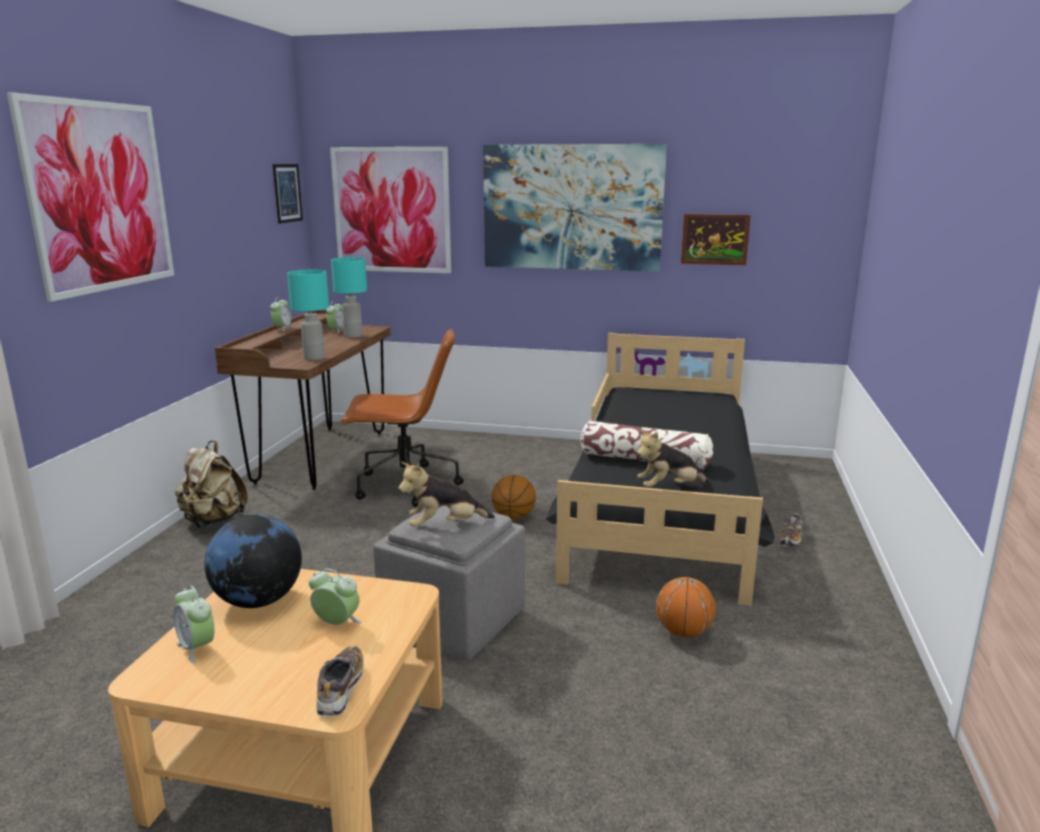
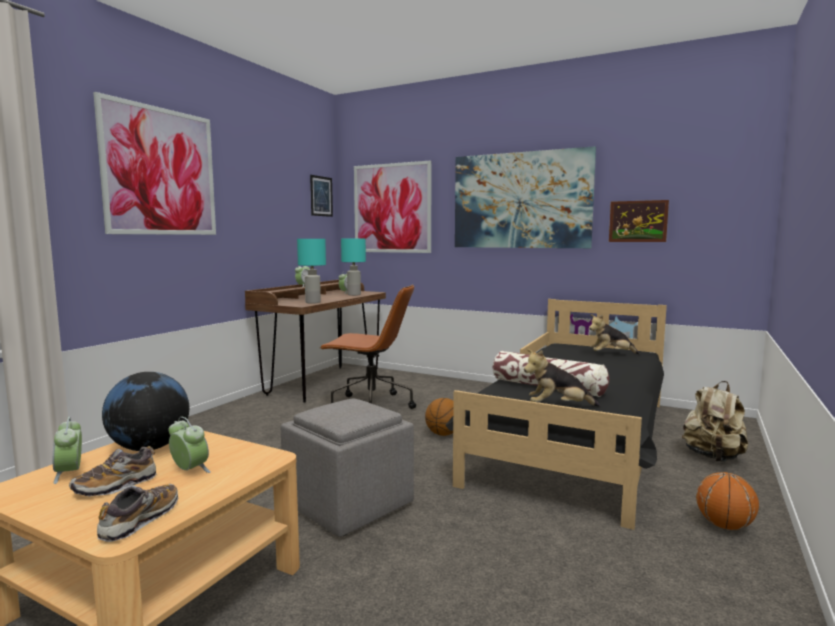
camera: 15 degrees right, 10 degrees down
beige backpack [174,440,248,528] -> beige backpack moved to [682,381,748,462]
plush toy [398,462,495,527] -> plush toy moved to [589,314,639,354]
basketball [656,577,716,637] -> basketball moved to [696,472,759,530]
shoe [780,513,803,547] -> shoe moved to [69,446,156,496]

